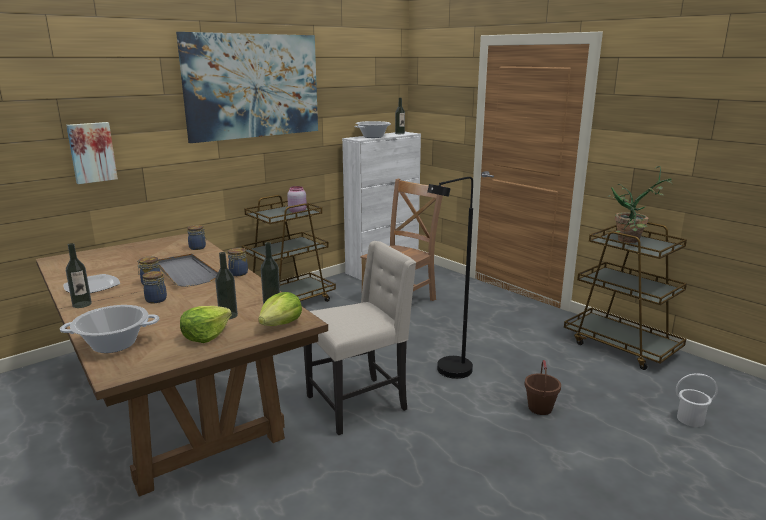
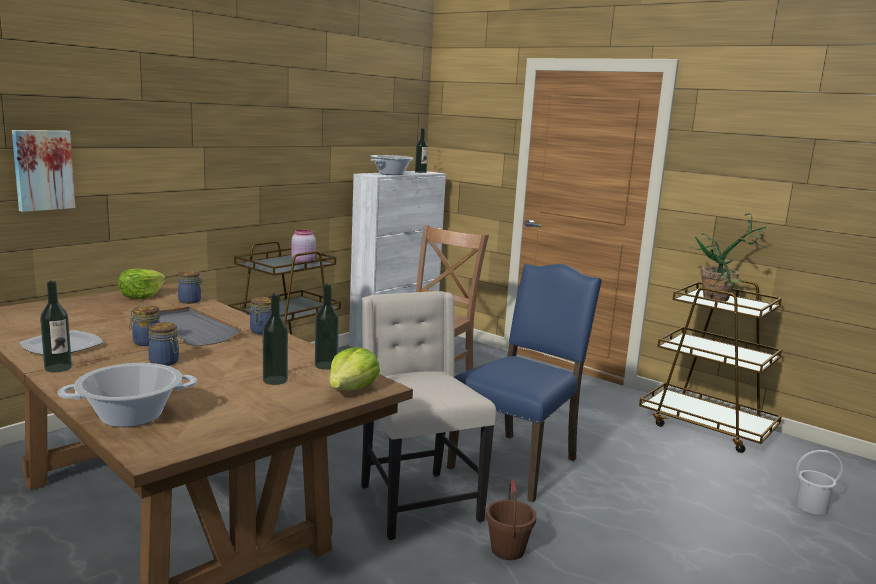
camera: 10 degrees left, 5 degrees down
picture [176,32,318,143] -> none
lettuce [180,306,232,343] -> lettuce moved to [118,269,166,299]
beige chair [303,241,416,435] -> beige chair turned 75 degrees counterclockwise [361,291,496,540]
black floor lamp [427,177,473,379] -> blue chair [447,264,602,502]
brown bucket [524,360,561,415] -> brown bucket moved to [486,480,536,560]

